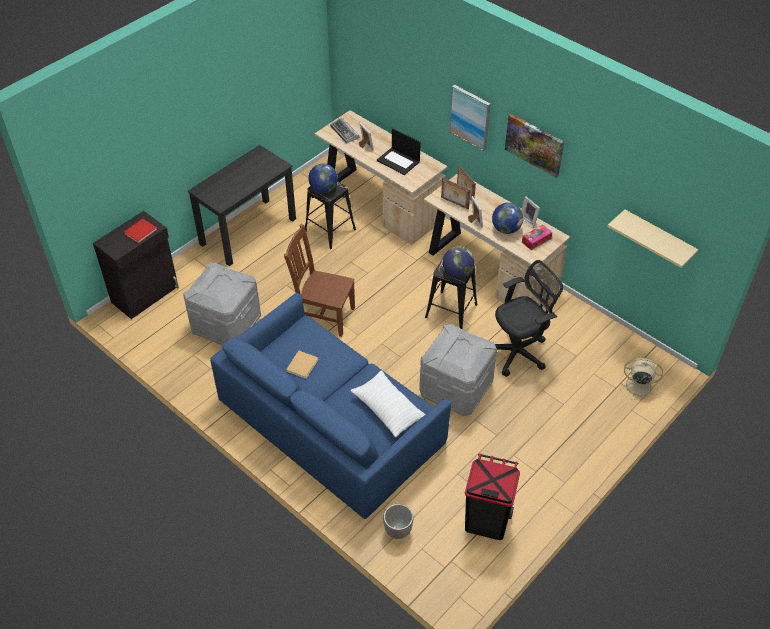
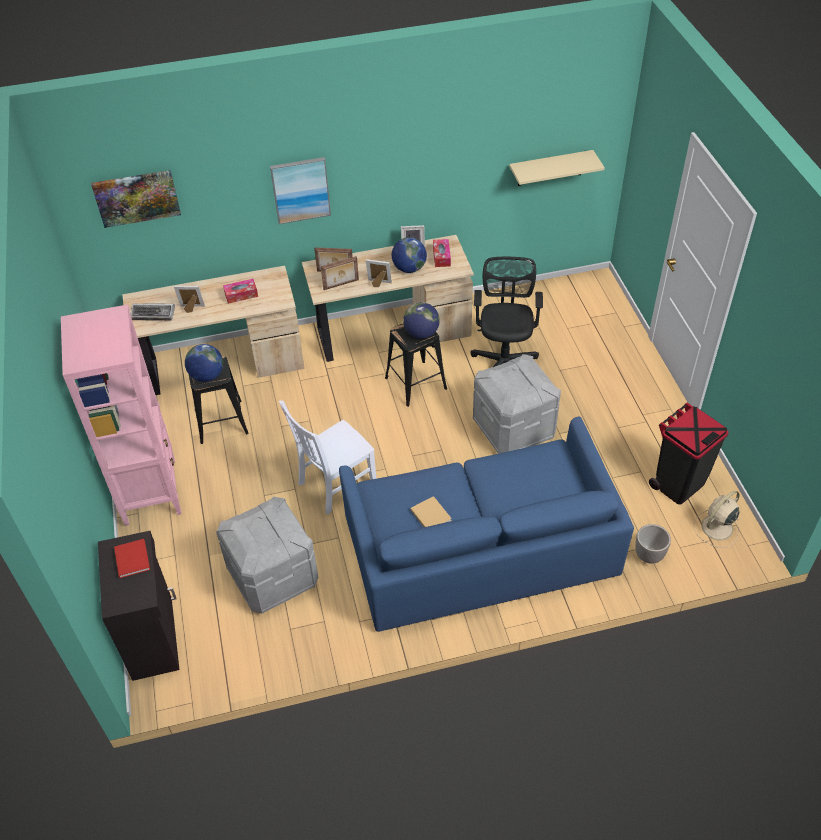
camera: 55 degrees left, 0 degrees up
black desk [188,145,296,266] -> pink bookcase [61,304,181,526]
brown chair [284,224,355,337] -> white chair [279,400,377,514]
white pillow [350,371,425,437] -> none
laptop [377,128,421,175] -> tissue box [223,279,258,304]
picture [505,114,564,178] -> picture moved to [91,170,181,228]
beige fan [620,358,663,400] -> beige fan moved to [694,491,740,548]

